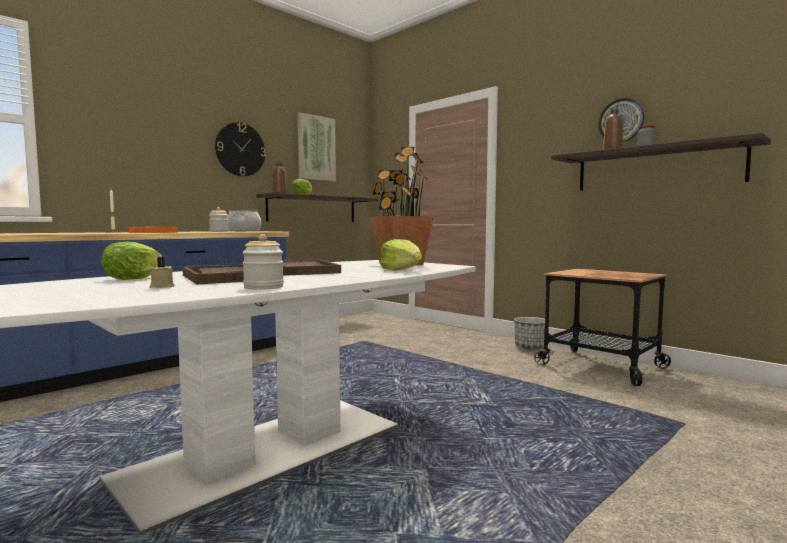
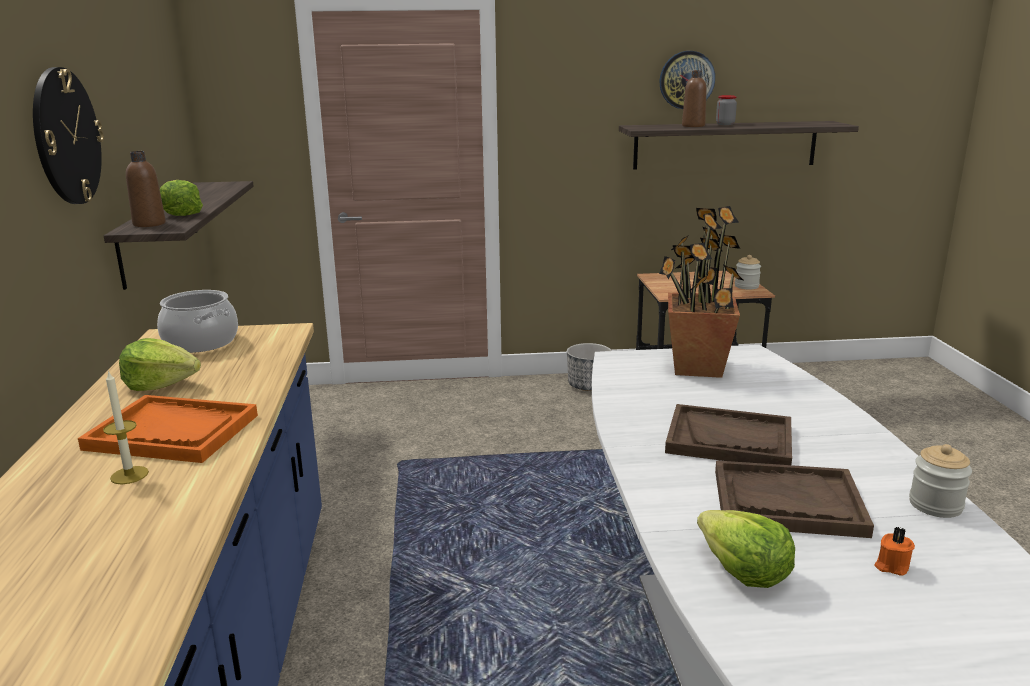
camera: 50 degrees left, 15 degrees up
beige candle [150,257,175,288] -> orange candle [874,527,915,576]
jar [209,207,229,232] -> jar moved to [735,255,761,290]
picture [298,113,336,181] -> none
lettuce [380,239,422,271] -> lettuce moved to [119,338,201,391]

